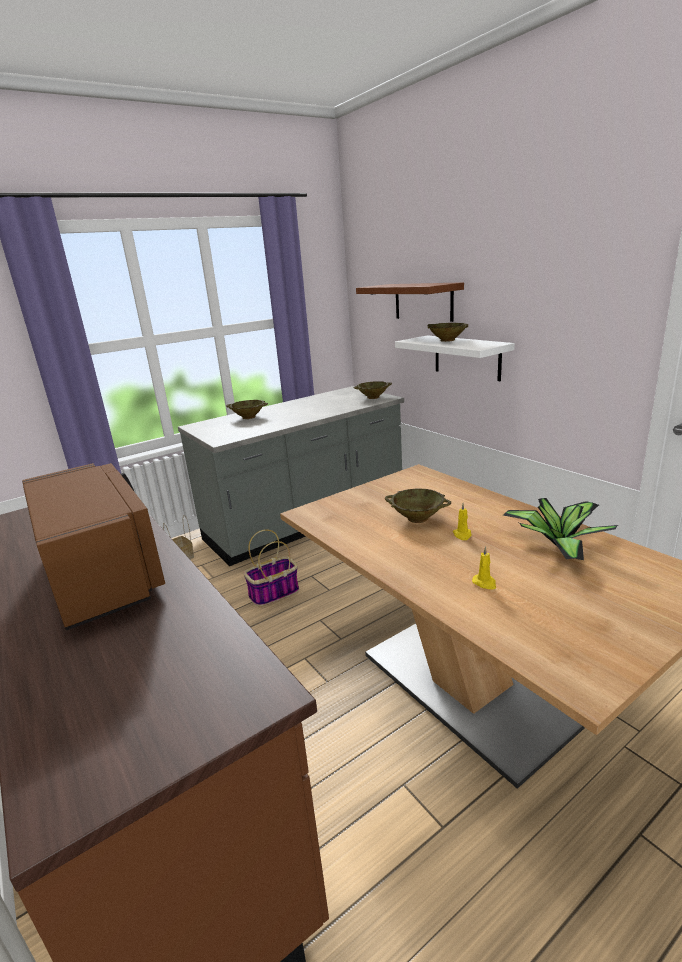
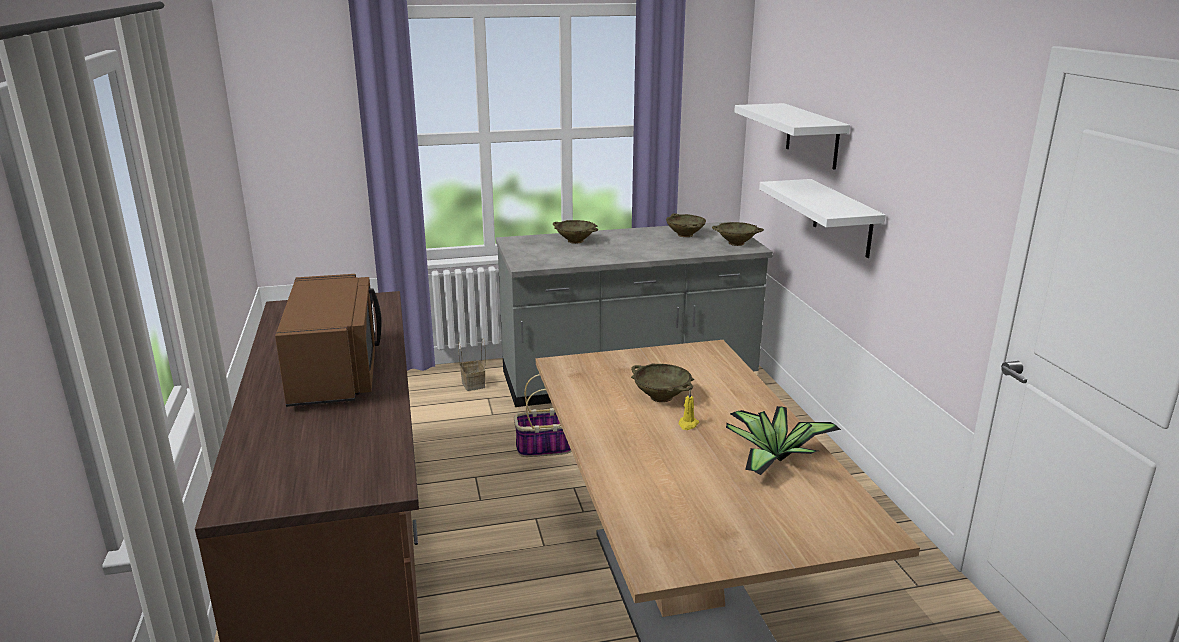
camera: 20 degrees right, 0 degrees up
brown shelf [356,282,464,322] -> white shelf [734,103,850,170]
beige bowl [427,323,468,342] -> beige bowl moved to [666,213,706,237]
yellow candle [472,546,496,590] -> none

